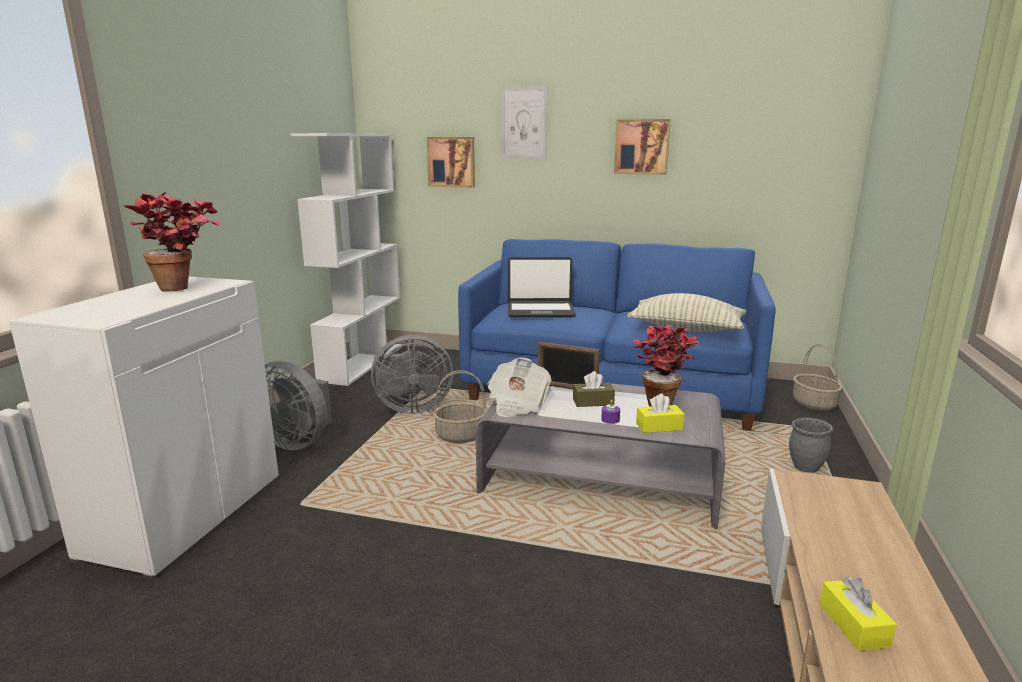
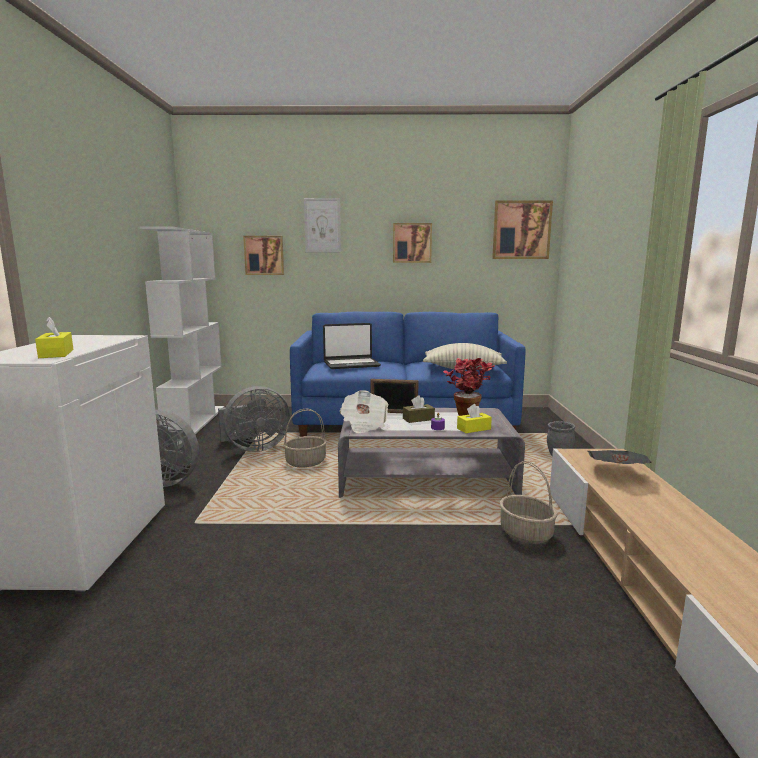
camera: 15 degrees left, 5 degrees down
potted plant [124,192,220,292] -> none
basket [793,344,843,411] -> basket moved to [500,461,558,544]
yellow tissue box [820,577,897,651] -> yellow tissue box moved to [35,317,74,358]
none -> picture [492,200,553,259]
none -> newspaper [588,450,652,464]

